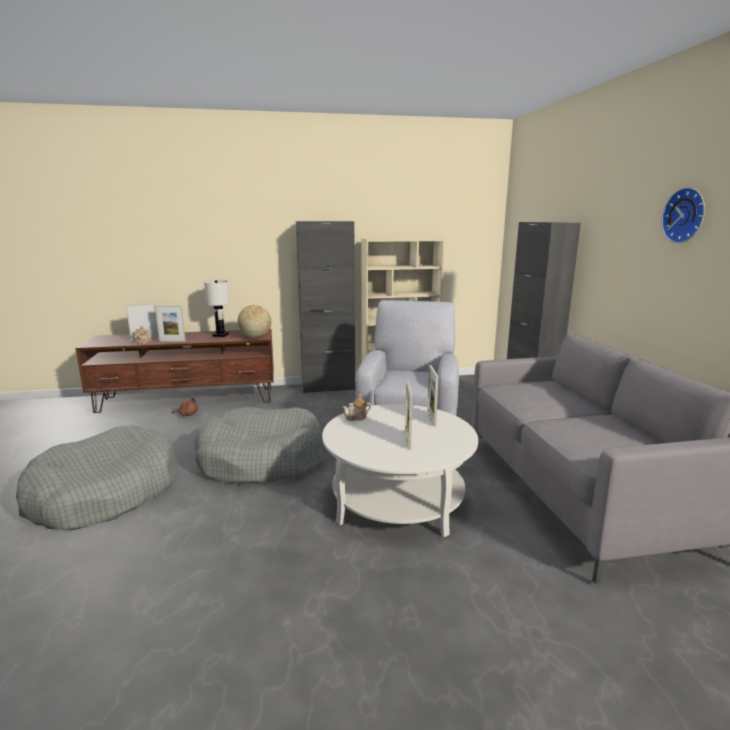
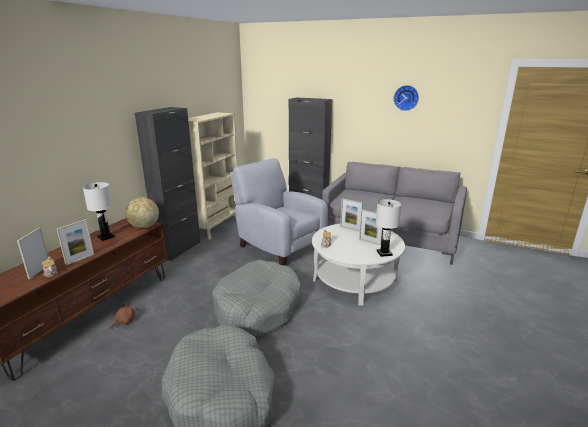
camera: 55 degrees left, 5 degrees up
none -> white table lamp [375,199,402,257]

